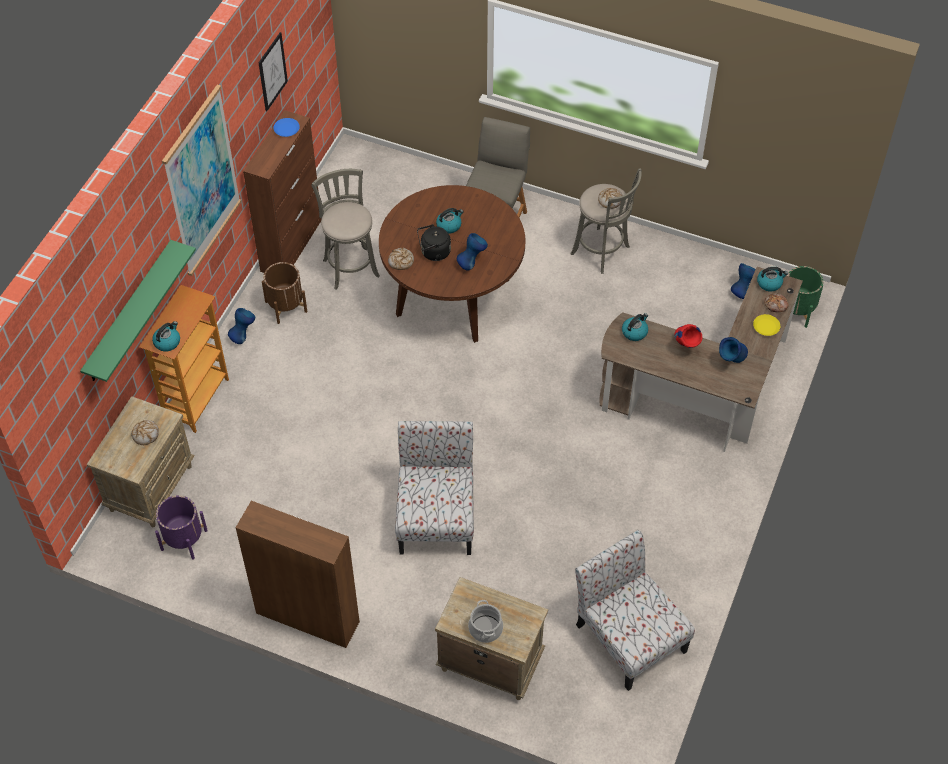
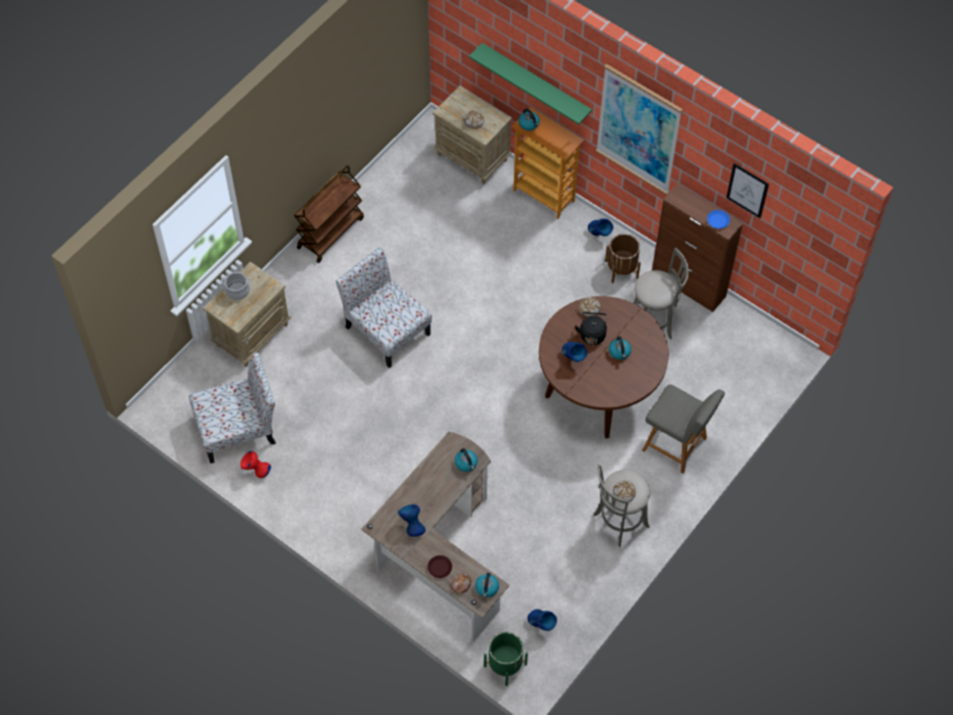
camera: 105 degrees right, 5 degrees up
purple planter [155,495,208,560] -> none
brown cabinet [236,501,360,648] -> brown cart [294,165,364,263]
chair [395,421,474,555] -> chair turned 150 degrees counterclockwise [336,247,432,368]
red vase [674,324,702,348] -> red vase moved to [240,451,271,478]
yellow plate [753,314,780,336] -> brown plate [428,555,452,578]

